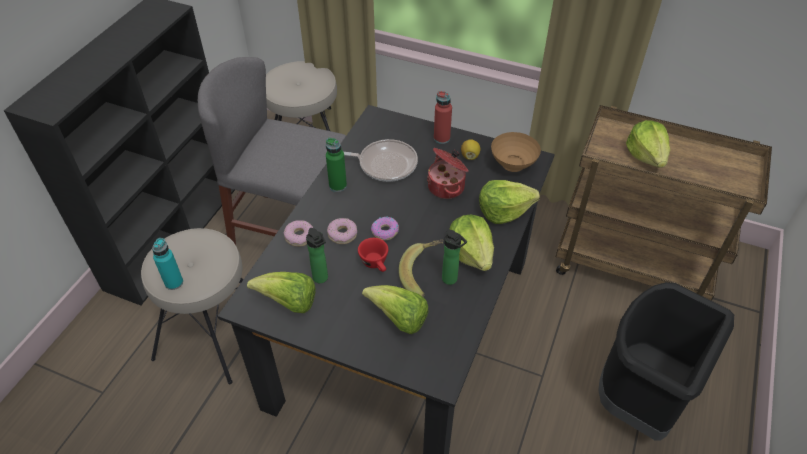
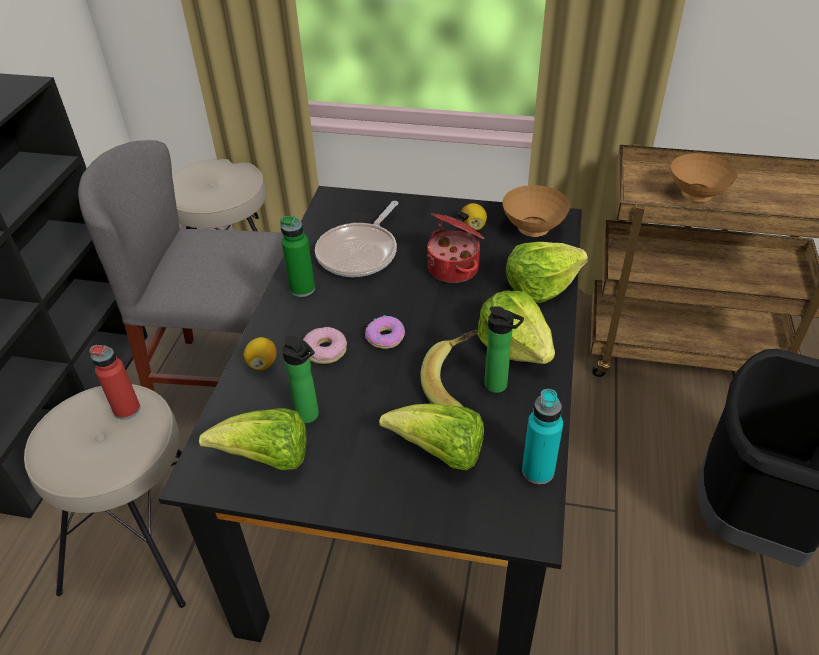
camera: 10 degrees left, 5 degrees down
turquoise bottle [152,238,183,290] -> turquoise bottle moved to [522,389,563,484]
donut [284,220,313,247] -> lemon [244,337,276,370]
frying pan [344,139,418,182] -> frying pan turned 120 degrees clockwise [315,201,399,277]
red cup [358,238,388,272] -> none
red bottle [434,91,452,144] -> red bottle moved to [89,345,140,420]
lettuce [626,120,670,168] -> brown bowl [671,153,737,202]

